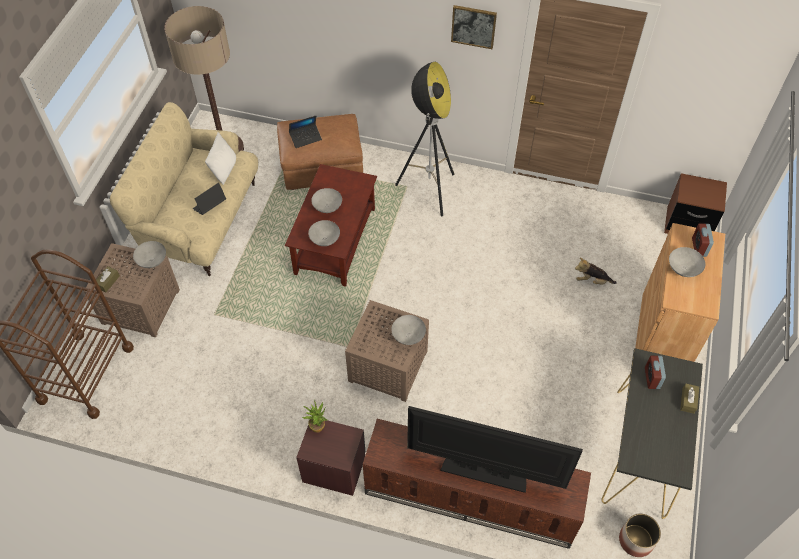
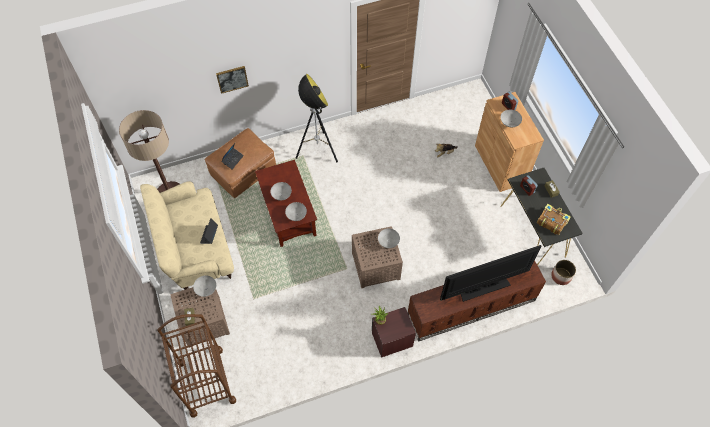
camera: 35 degrees left, 5 degrees up
white pillow [205,132,236,185] -> none
picture [451,5,497,49] -> picture moved to [216,66,249,94]
brown nightstand [664,173,727,234] -> none
none -> book [537,204,571,235]

